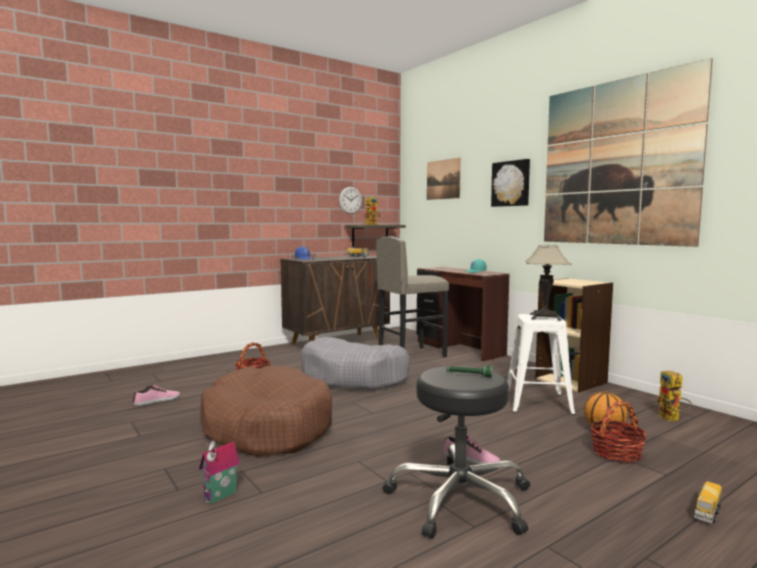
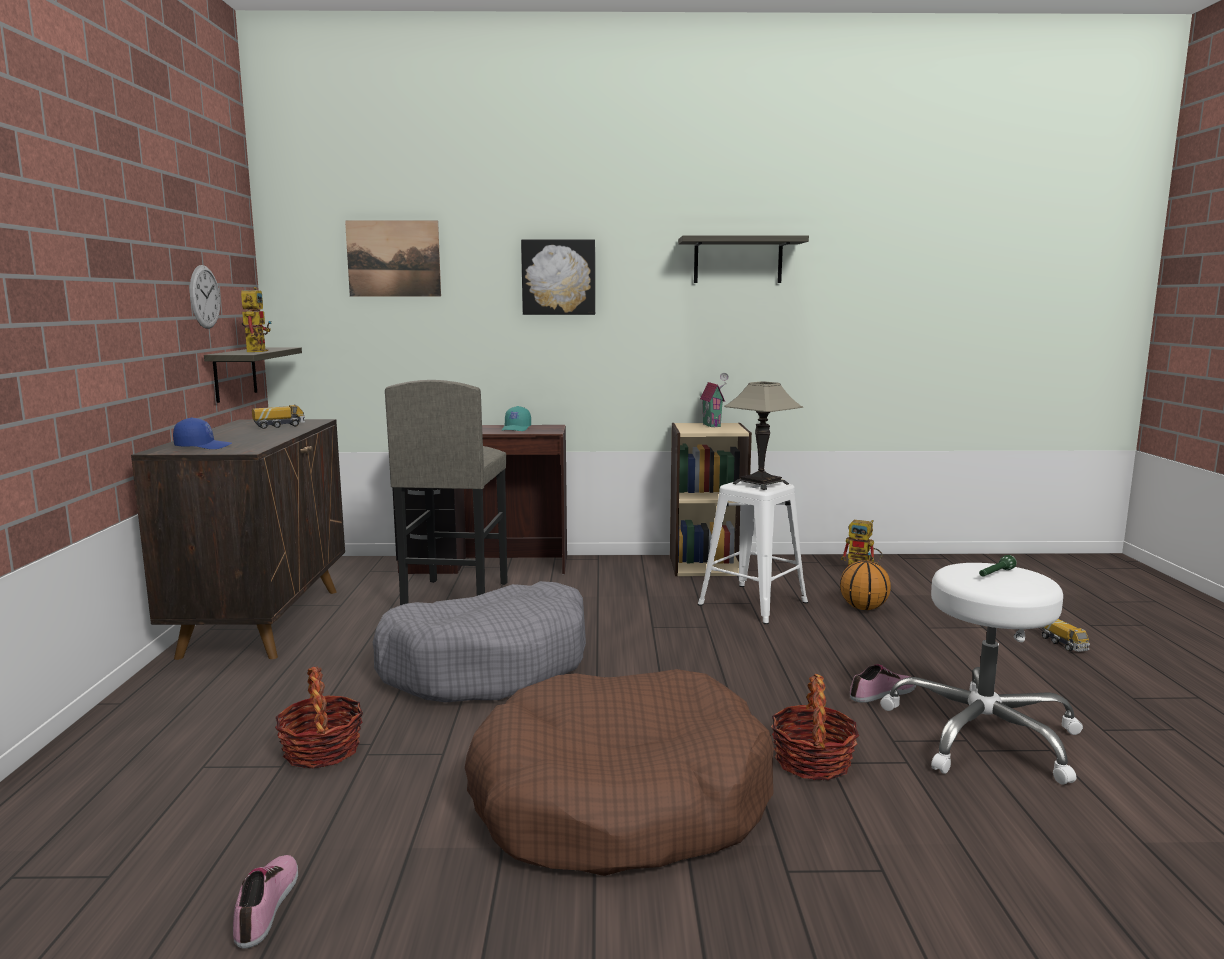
camera: 55 degrees left, 5 degrees up
toy house [199,440,240,504] -> toy house moved to [700,373,729,427]
black stool [383,366,530,539] -> white stool [880,563,1083,785]
picture [544,58,713,247] -> shelf [678,235,809,283]
basket [590,401,647,463] -> basket moved to [771,674,859,780]

